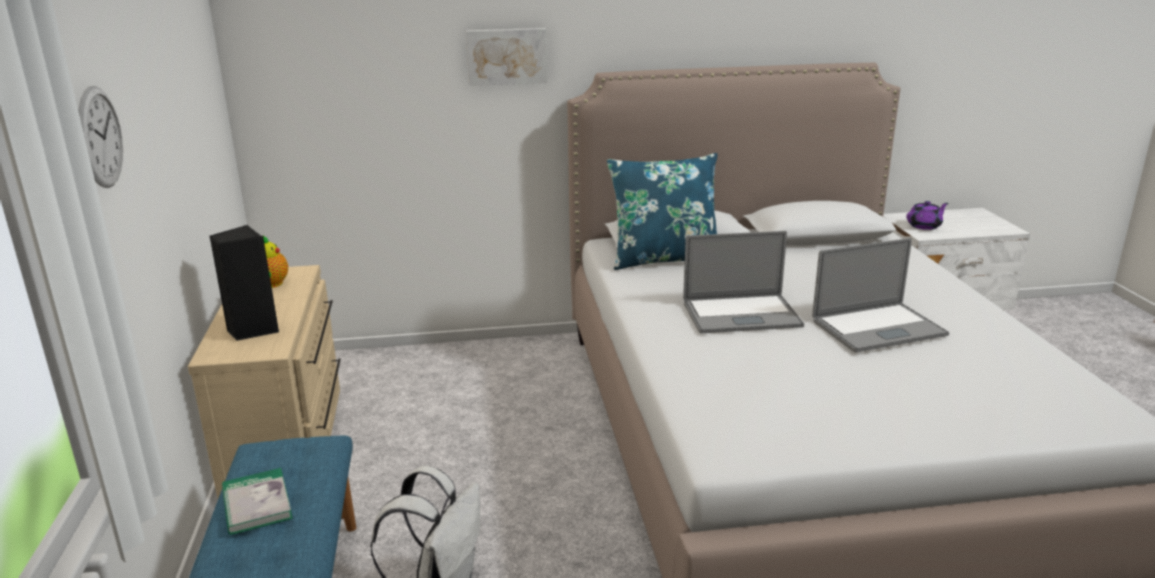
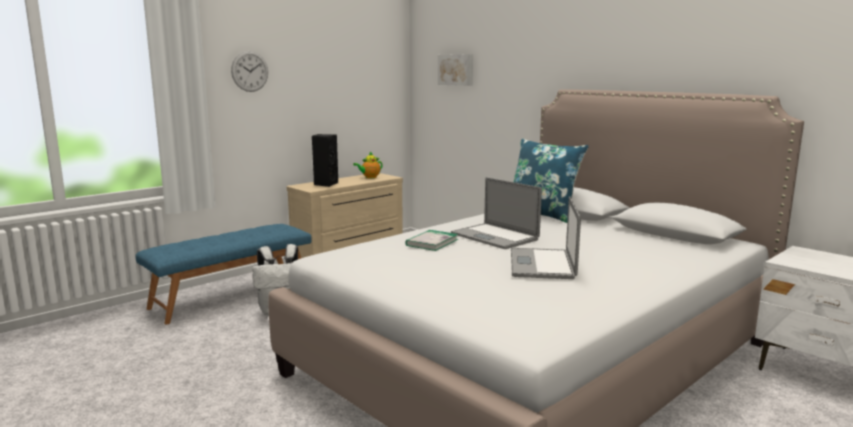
camera: 55 degrees right, 10 degrees down
book [222,468,293,535] -> book moved to [406,230,458,251]
picture [466,28,548,86] -> picture moved to [438,54,473,86]
laptop [812,238,949,353] -> laptop turned 60 degrees clockwise [511,196,581,279]
purple teapot [906,201,948,230] -> none

